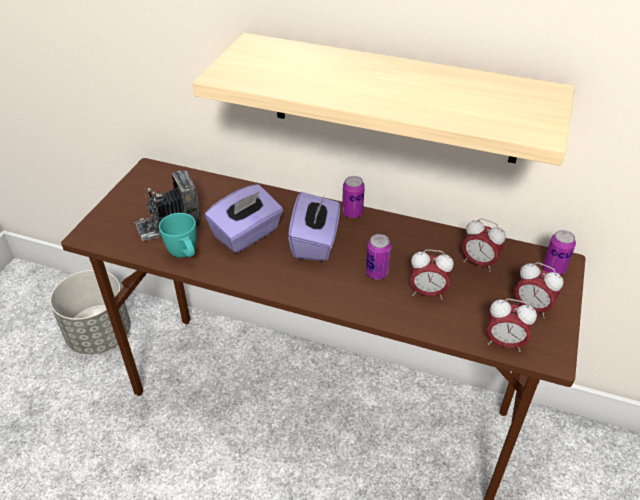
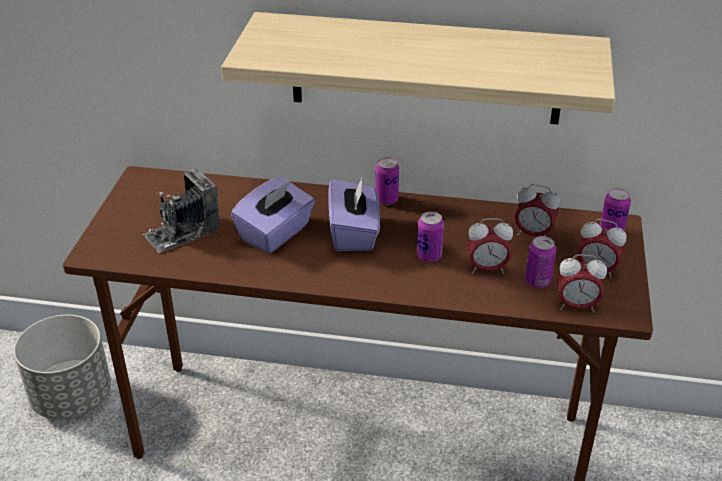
camera: 10 degrees left, 5 degrees down
turquoise mug [159,213,197,258] -> none
none -> can [525,236,556,288]

